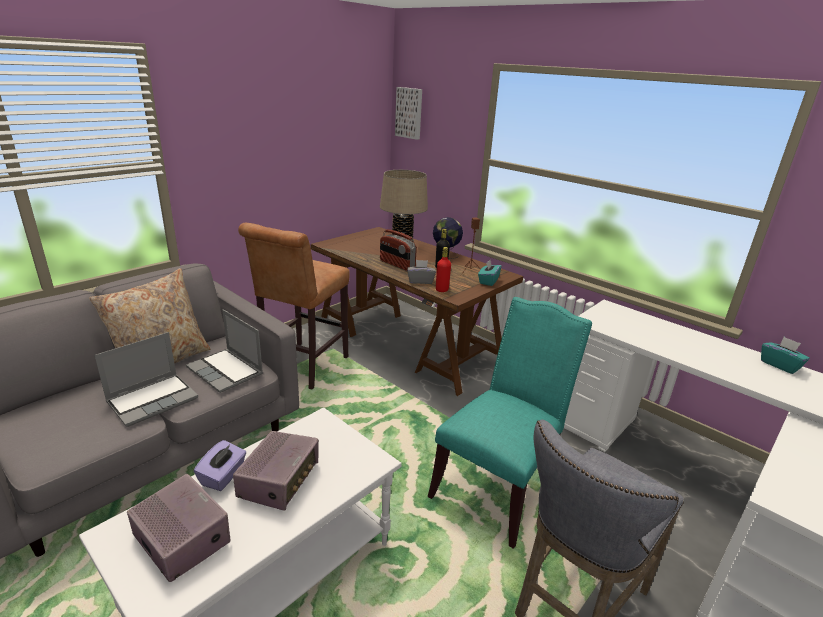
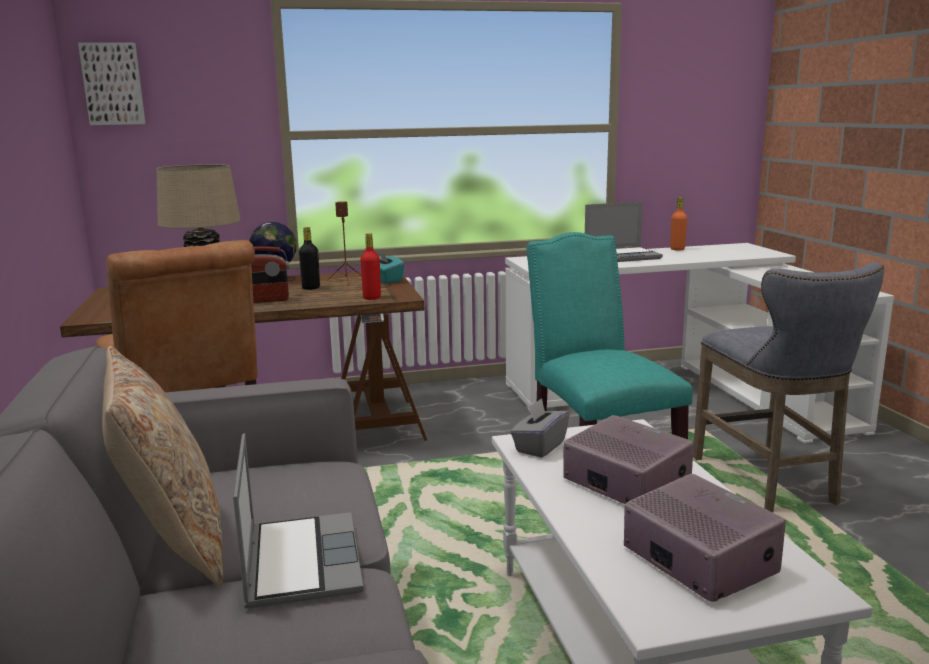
camera: 55 degrees left, 10 degrees down
radio [127,474,231,582] -> radio turned 75 degrees clockwise [624,474,786,602]
laptop [186,309,263,393] -> laptop moved to [585,202,663,262]
purple tissue box [194,440,247,491] -> none
grey tissue box [407,260,436,284] -> grey tissue box moved to [510,398,570,458]
turquoise tissue box [761,337,810,374] -> orange bottle [670,197,687,251]

